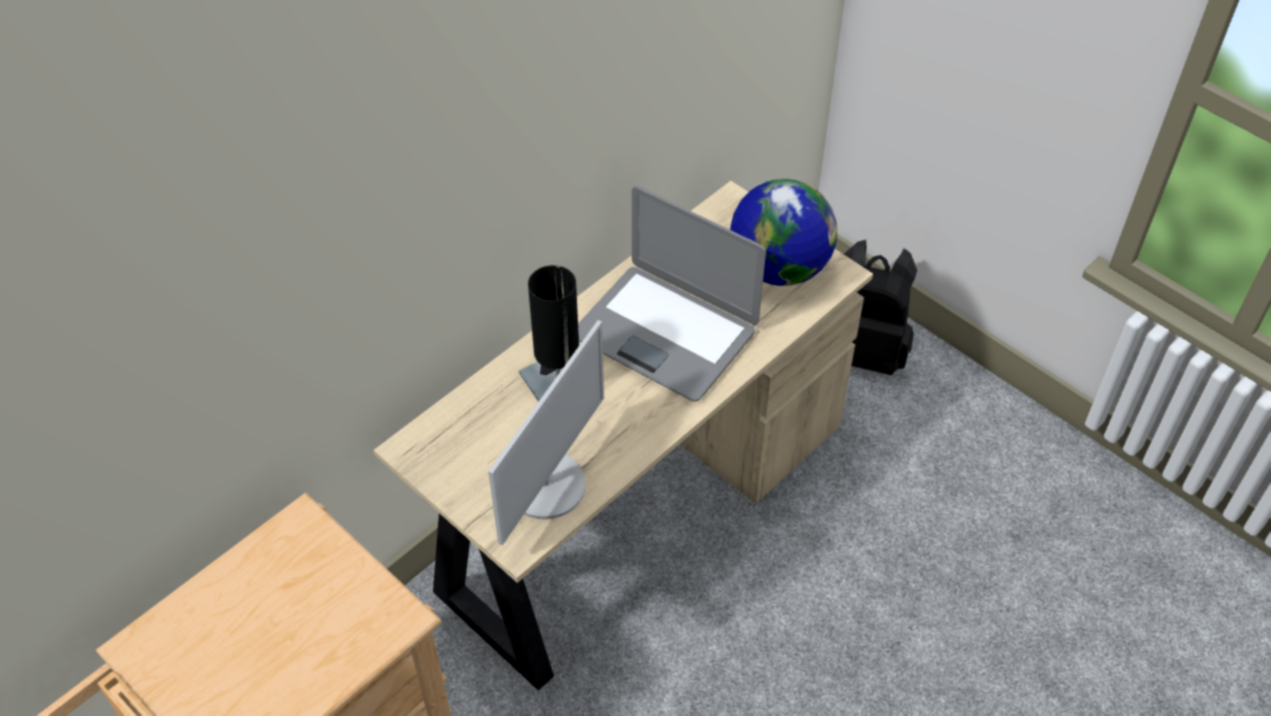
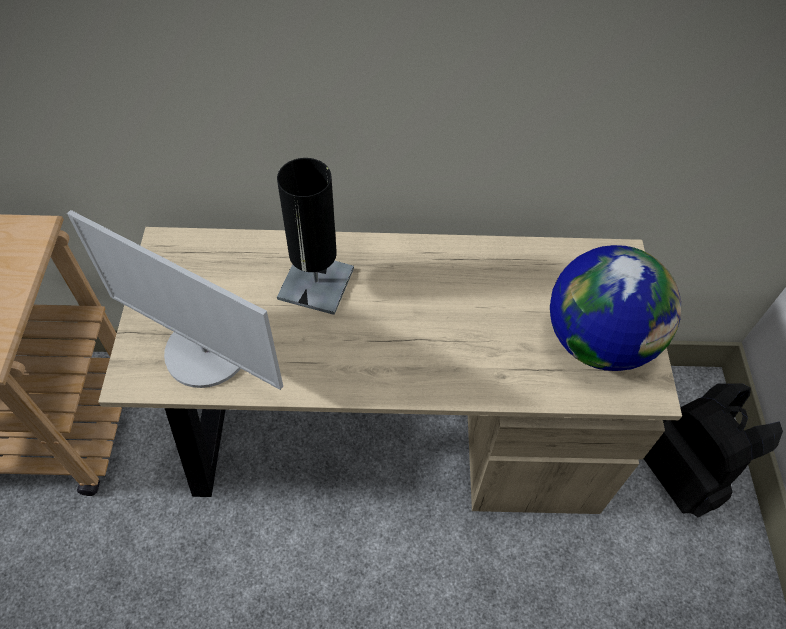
camera: 45 degrees right, 5 degrees up
monitor [488,320,604,545] -> monitor turned 45 degrees clockwise [67,210,283,390]
laptop [578,186,766,402] -> none

